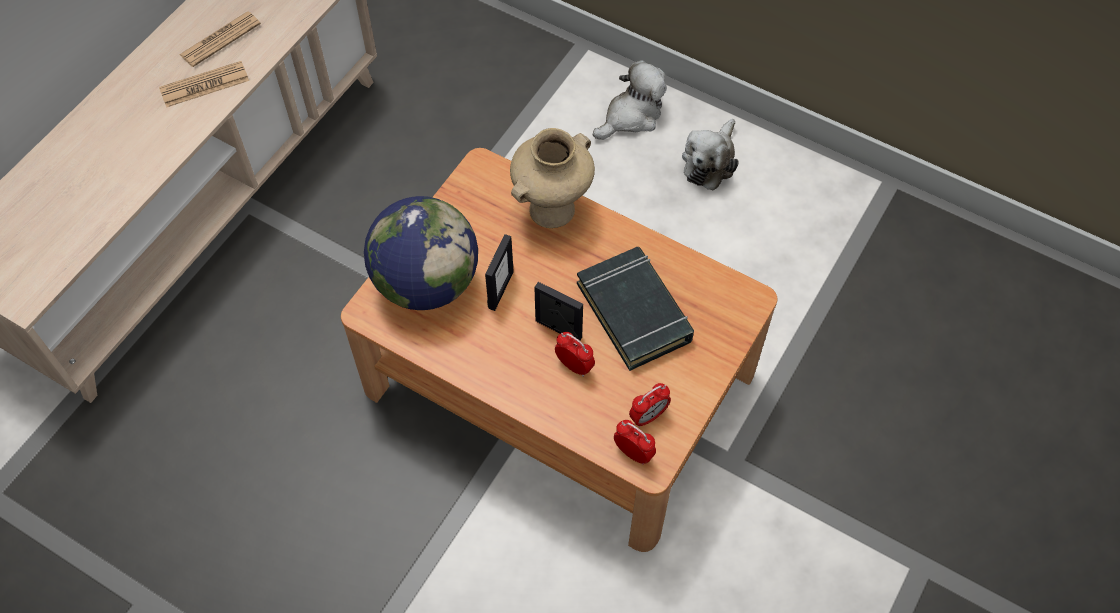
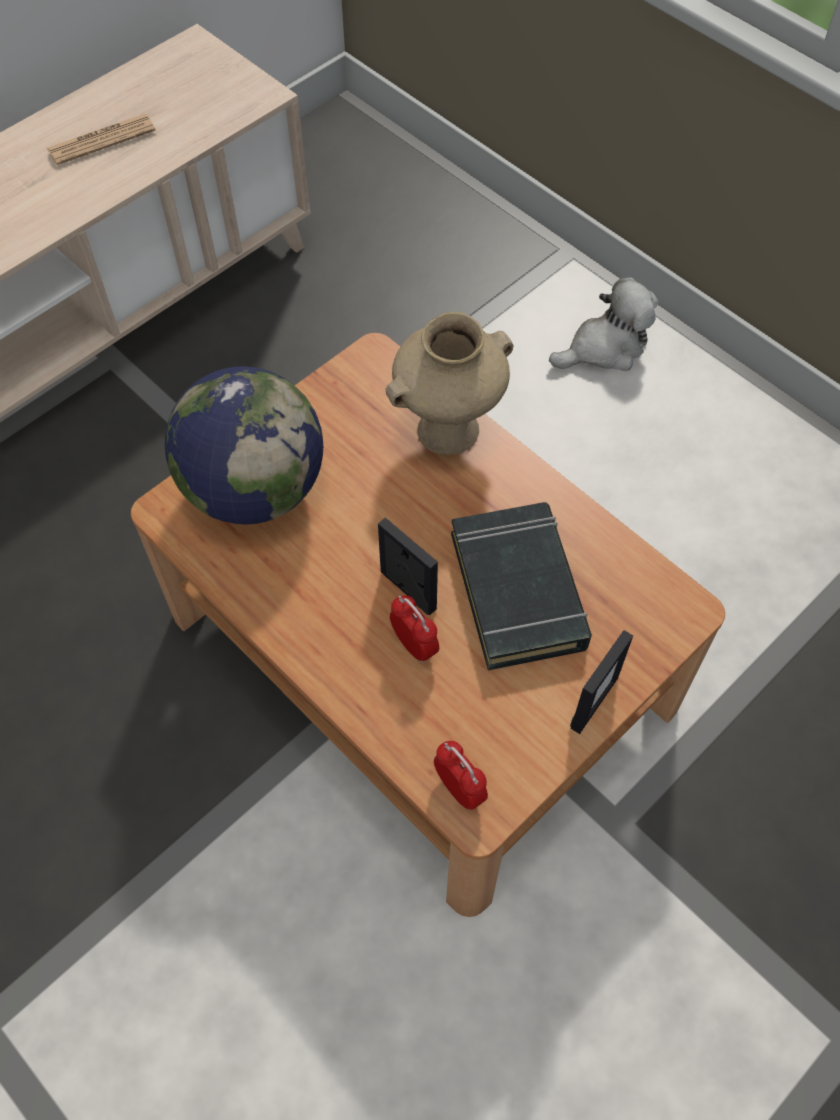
camera: 15 degrees right, 0 degrees up
newspaper [159,61,249,108] -> none
picture frame [485,234,514,311] -> picture frame moved to [570,630,633,734]
alarm clock [629,383,671,428] -> none
plush toy [682,119,739,191] -> none

